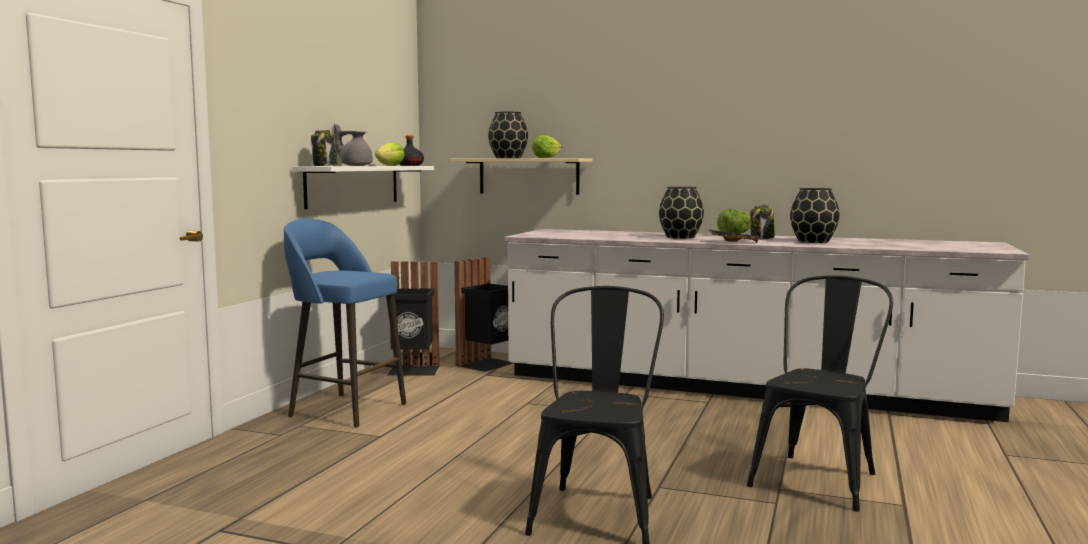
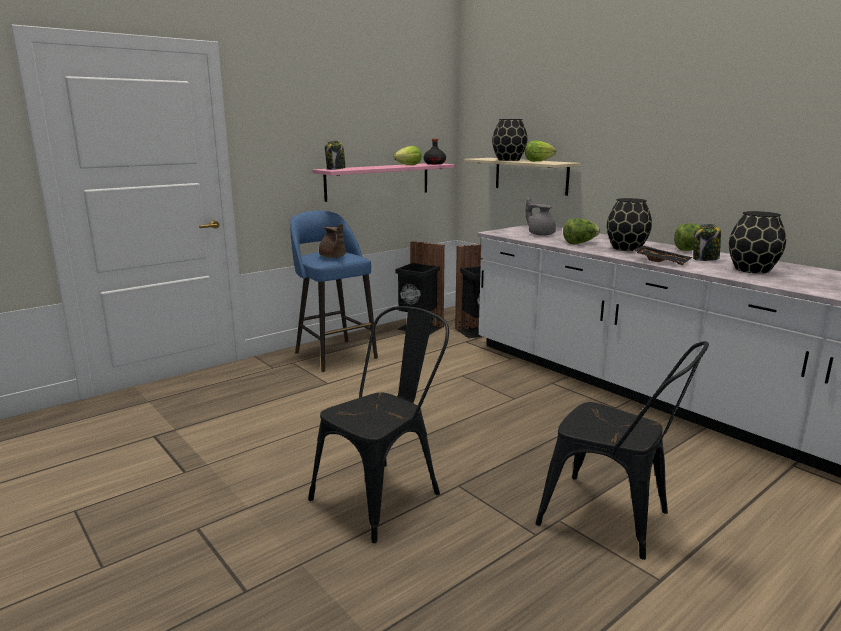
camera: 30 degrees right, 10 degrees up
white shelf [293,166,434,209] -> pink shelf [313,163,455,202]
grey teapot [334,123,373,166] -> grey teapot moved to [526,197,556,236]
black chair [747,275,893,512] -> black chair turned 60 degrees clockwise [535,341,709,560]
none -> brown teapot [319,223,346,258]
none -> lettuce [563,218,600,244]

